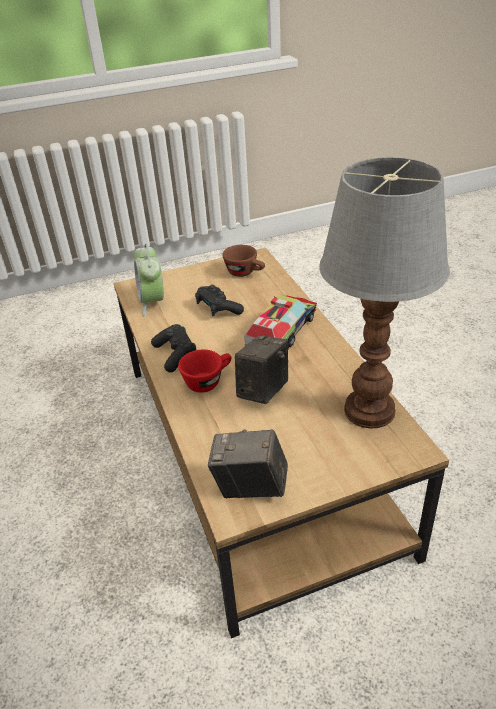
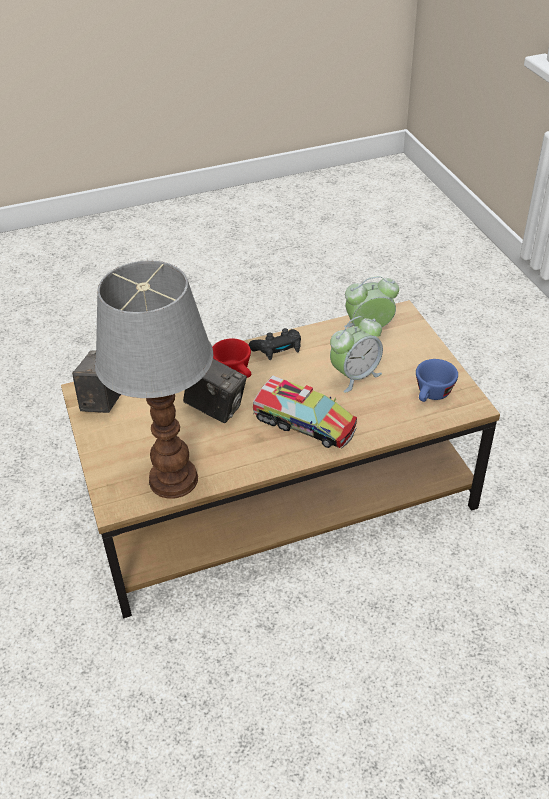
camera: 90 degrees right, 5 degrees up
black game controller [195,285,244,316] -> alarm clock [330,316,383,393]
brown cup [222,245,265,277] -> blue cup [416,359,458,402]

